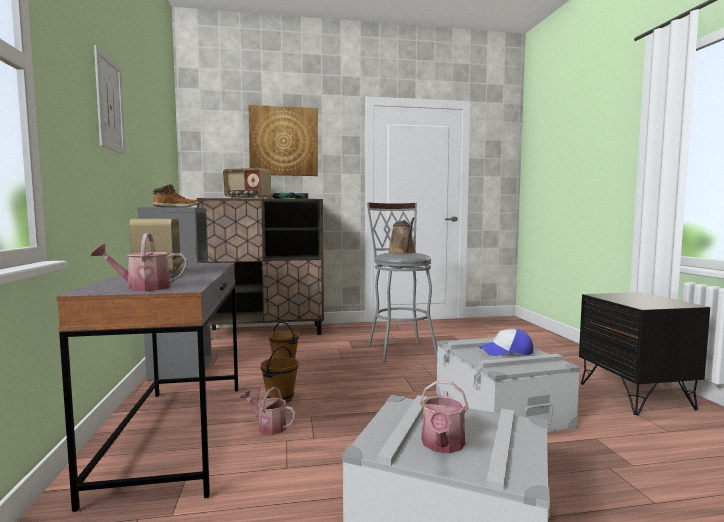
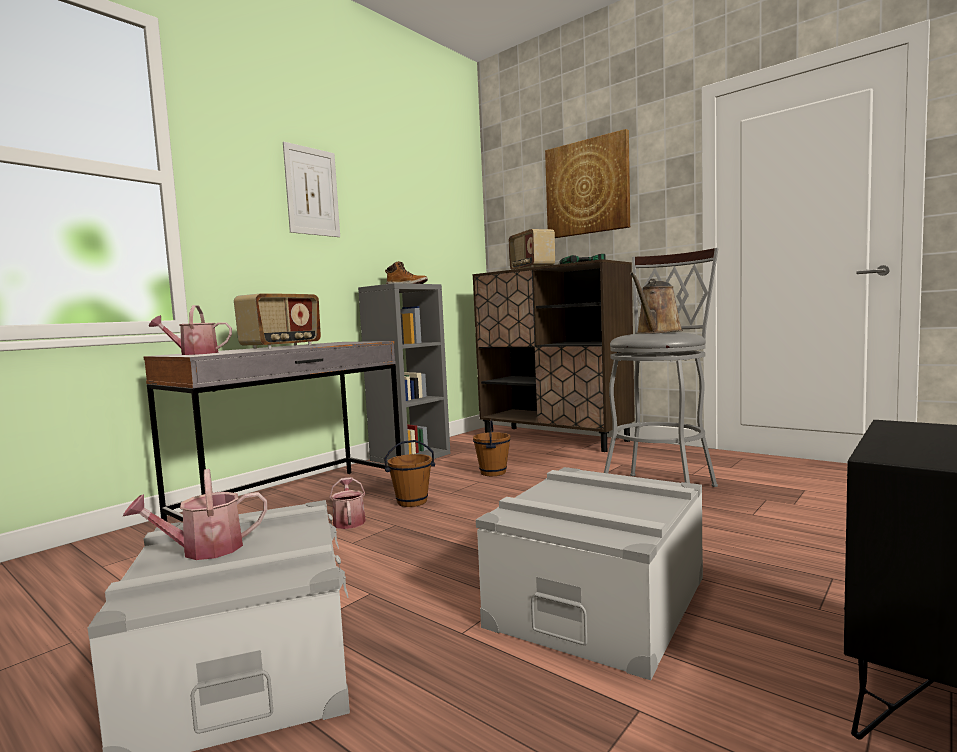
camera: 50 degrees right, 0 degrees up
watering can [91,233,188,291] -> watering can turned 45 degrees counterclockwise [149,305,232,355]
cap [479,329,533,356] -> none

